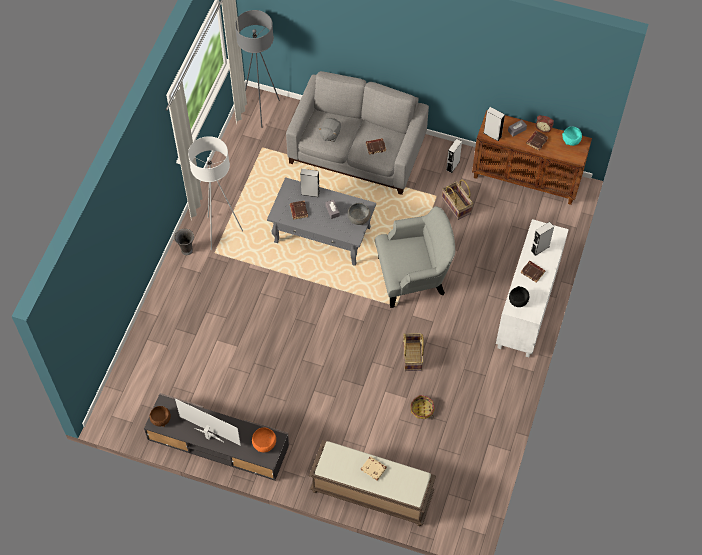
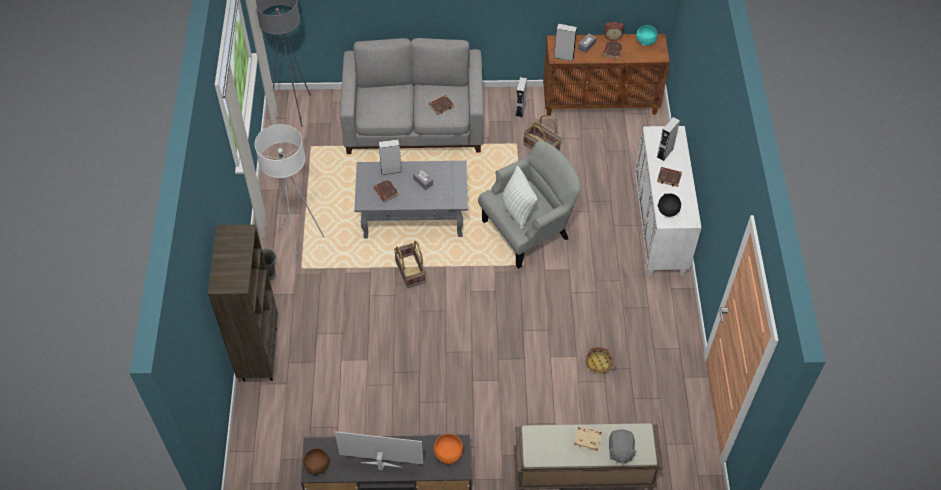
camera: 20 degrees left, 5 degrees down
grey plush toy [318,118,341,142] -> grey plush toy moved to [609,429,637,464]
grey bowl [348,203,371,225] -> none
basket [403,333,424,371] -> basket moved to [394,241,425,288]
none -> brown bookcase [208,224,278,381]
none -> pillow [502,166,538,230]

